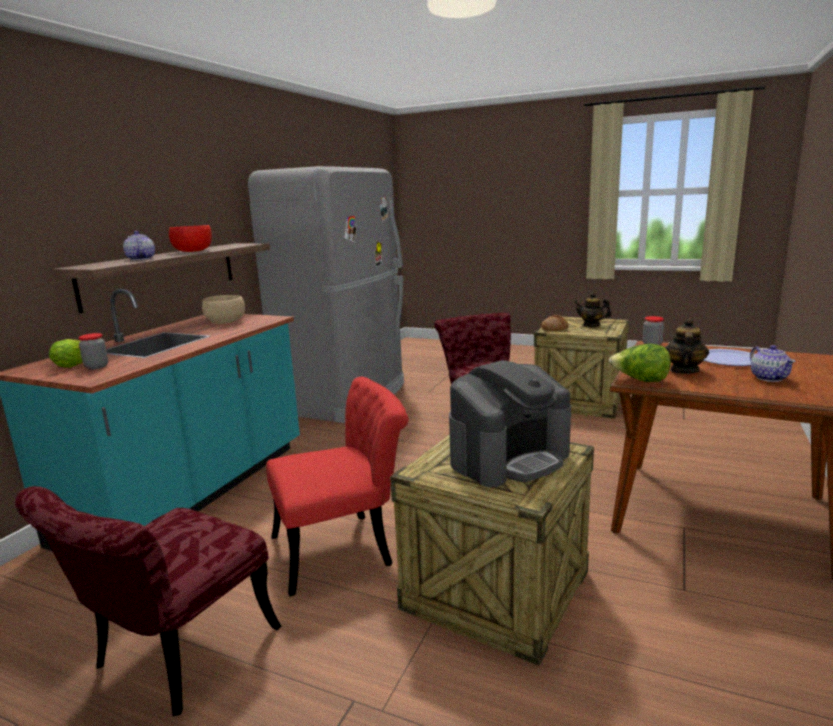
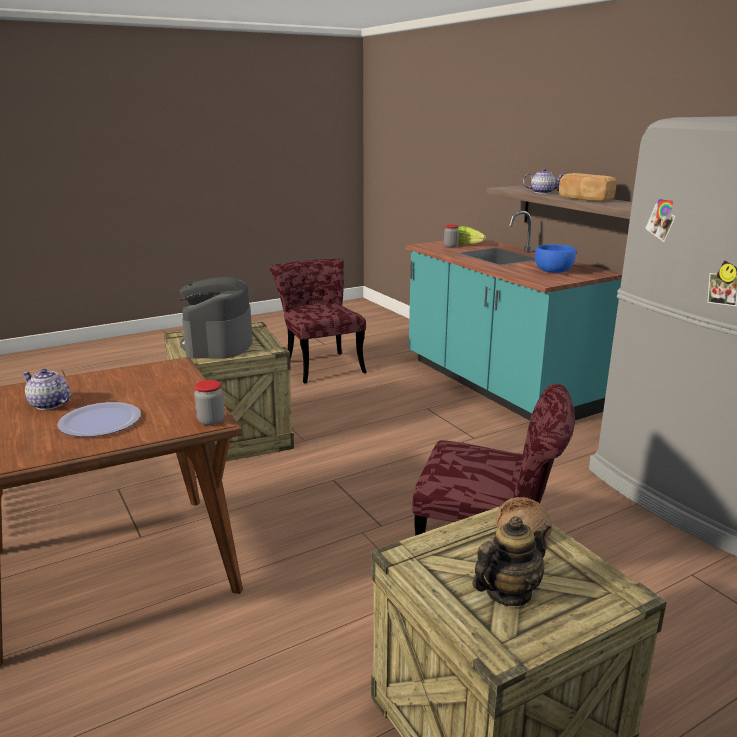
camera: 125 degrees right, 5 degrees up
red bowl [169,225,212,252] -> bread [559,173,616,202]
beige bowl [202,295,245,324] -> blue bowl [535,244,577,273]
red chair [266,377,409,597] -> none
lettuce [609,344,671,382] -> none
teapot [665,318,709,374] -> none

